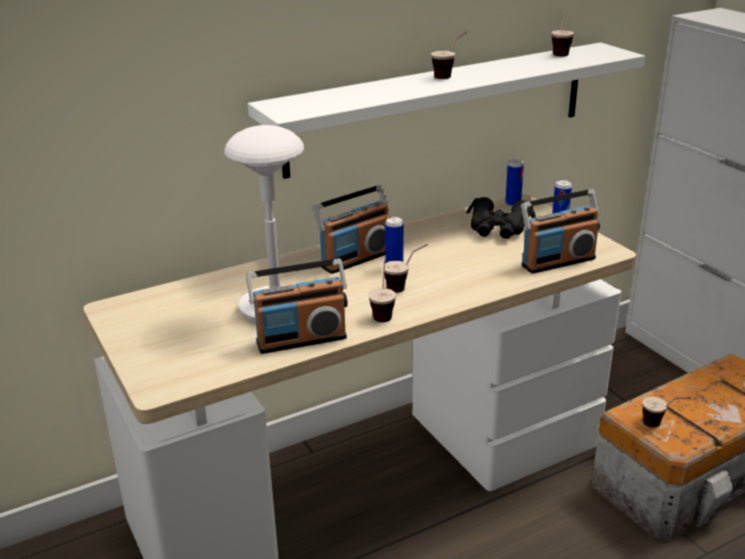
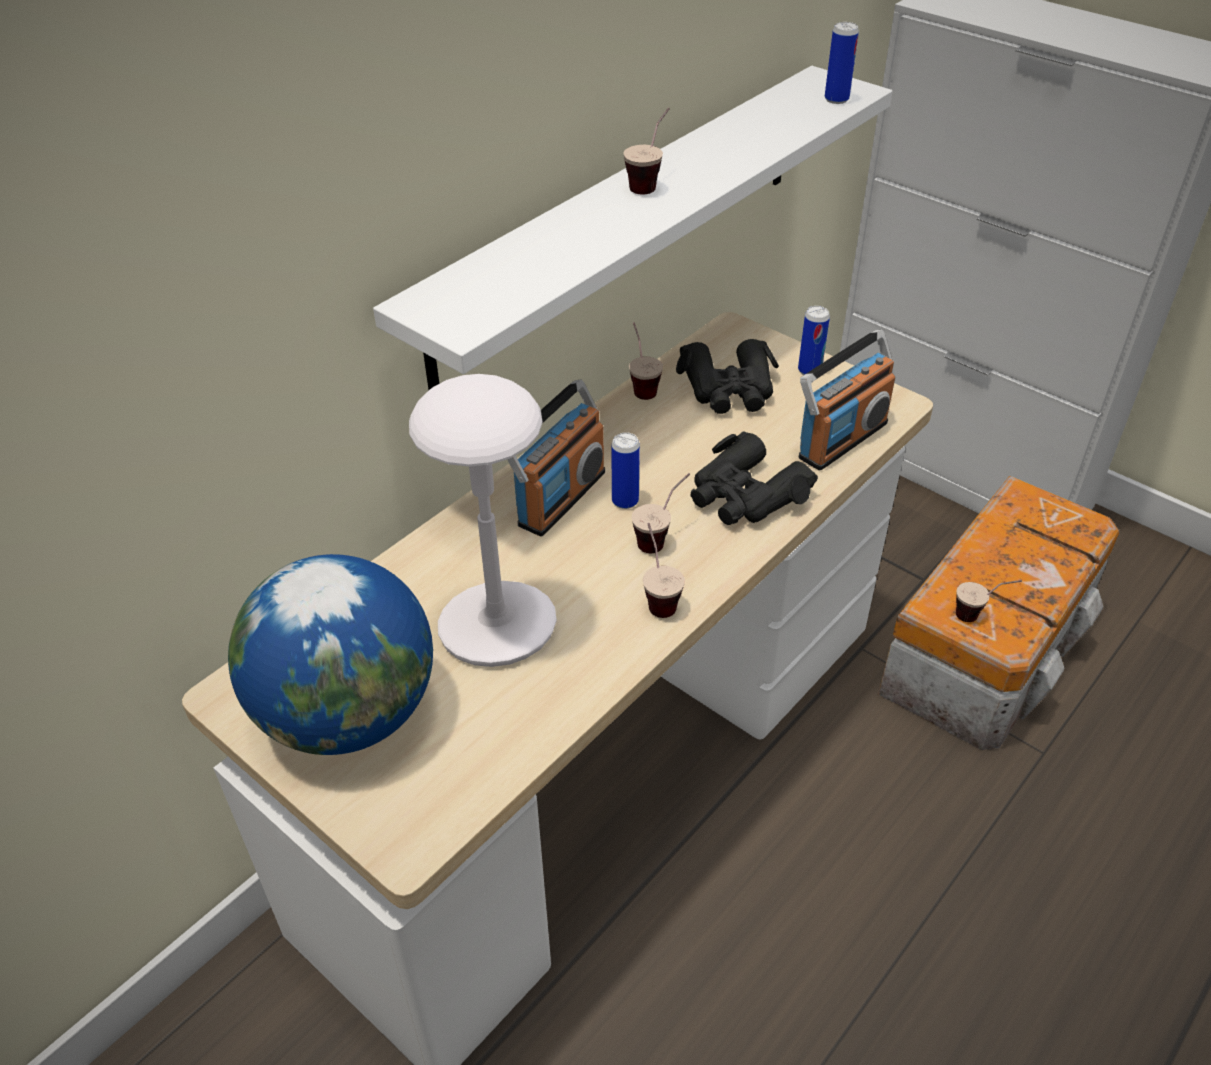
camera: 20 degrees left, 15 degrees up
radio [246,258,348,354] -> none
can [505,159,524,207] -> can moved to [825,22,859,104]
cup [551,11,574,56] -> cup moved to [629,322,663,400]
none -> globe [228,554,433,755]
none -> black binoculars [691,432,818,525]

